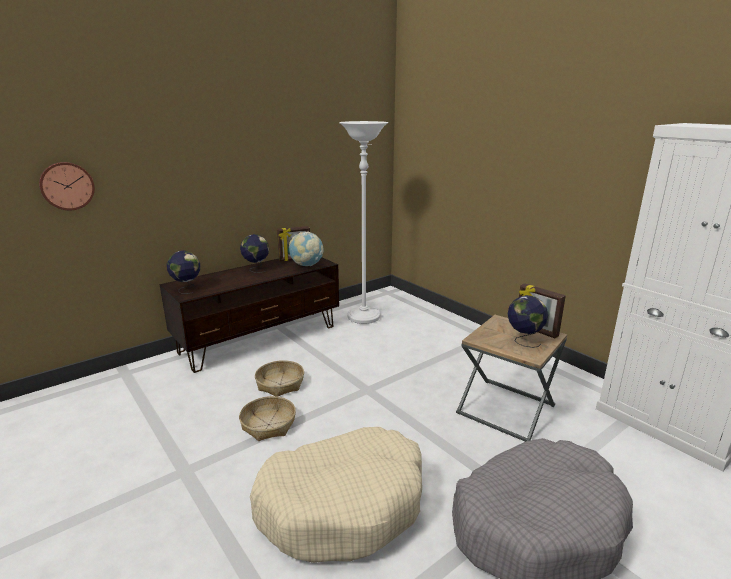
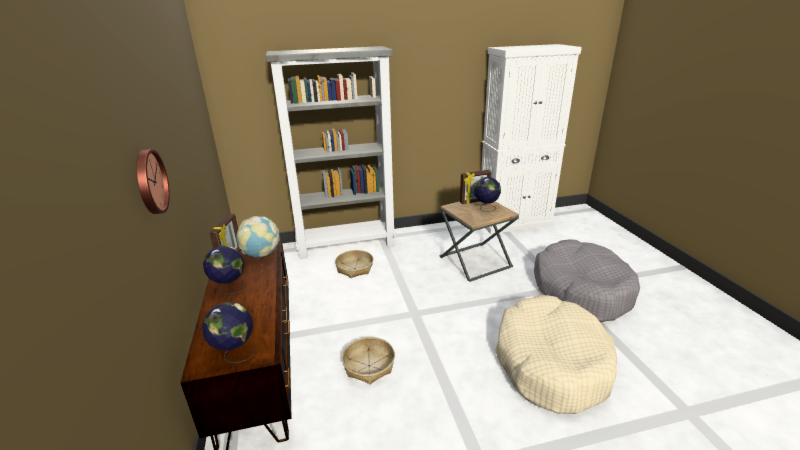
camera: 65 degrees left, 5 degrees up
wall clock [39,162,95,210] -> wall clock moved to [136,149,170,214]
basket [239,396,296,441] -> basket moved to [335,250,373,278]
white floor lamp [339,121,388,324] -> none
none -> grey bookcase [265,46,396,259]

